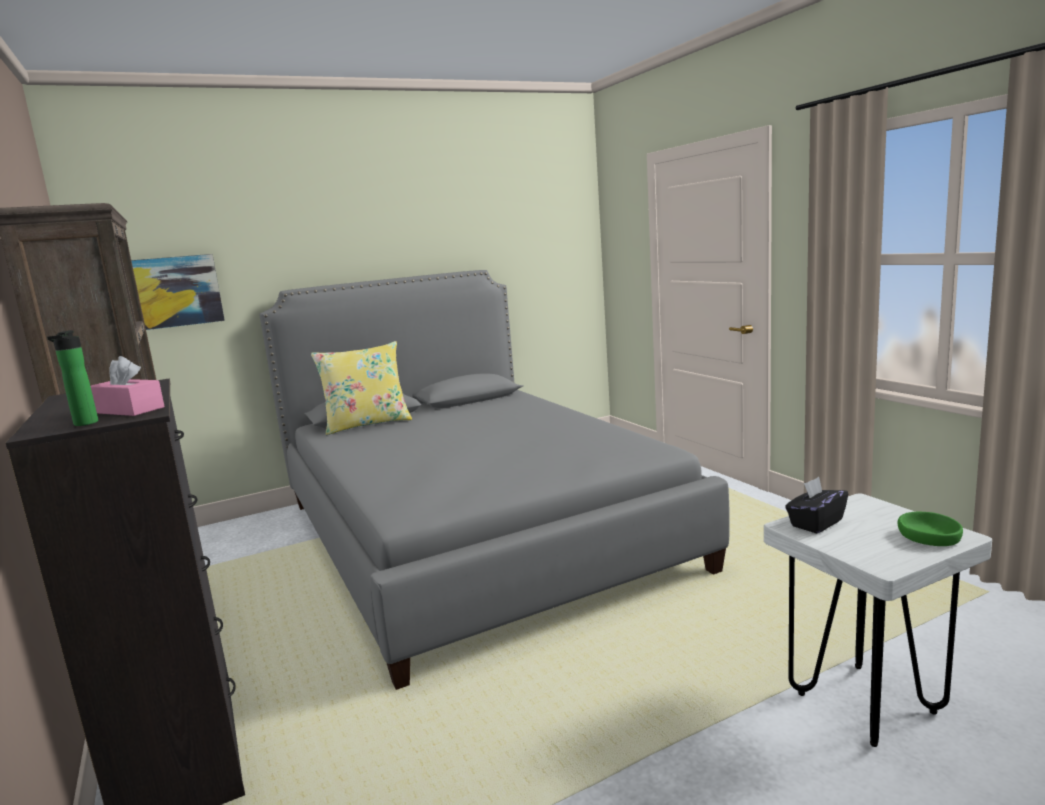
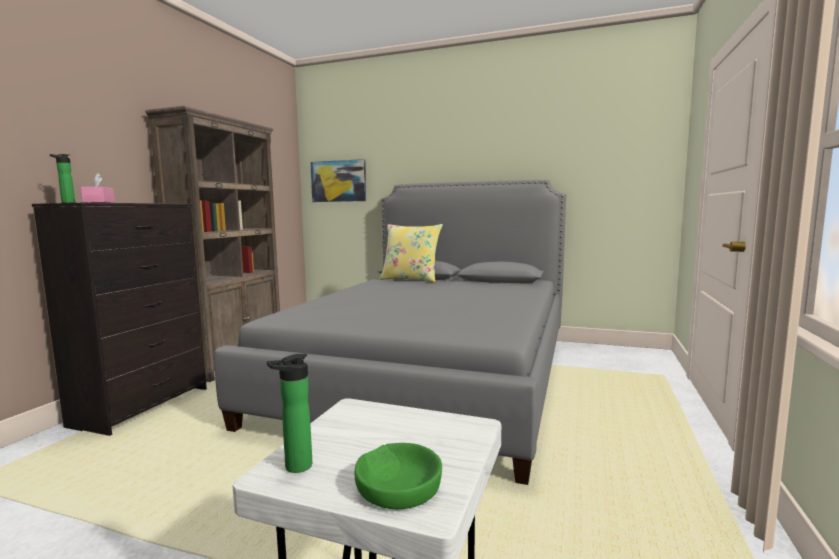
camera: 45 degrees right, 5 degrees down
black tissue box [785,477,848,534] -> none
none -> bottle [267,354,312,473]

